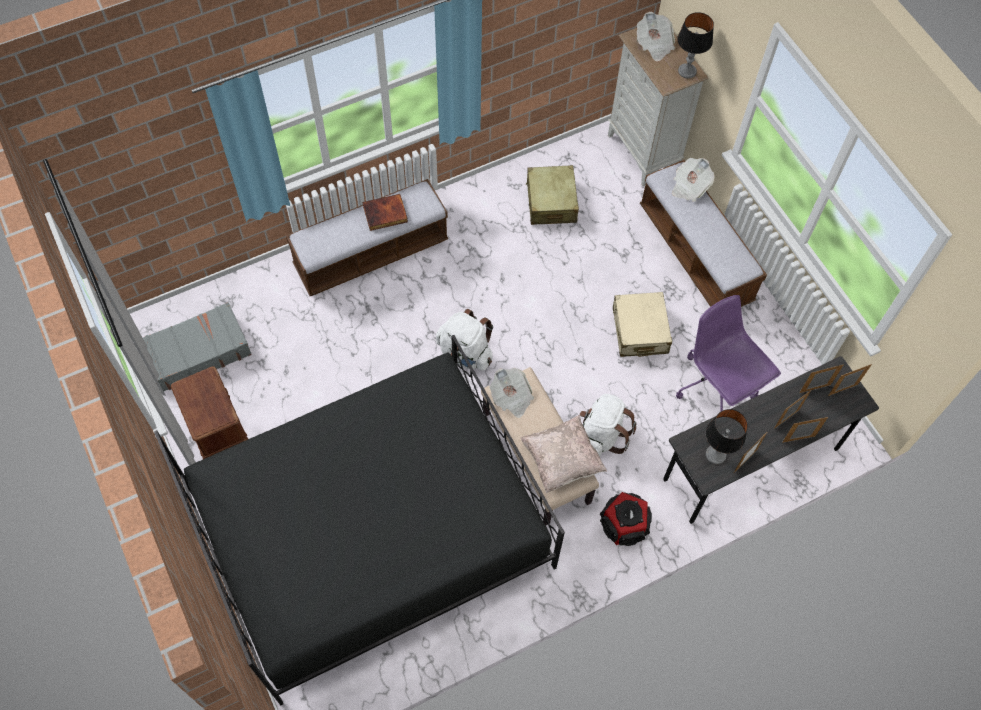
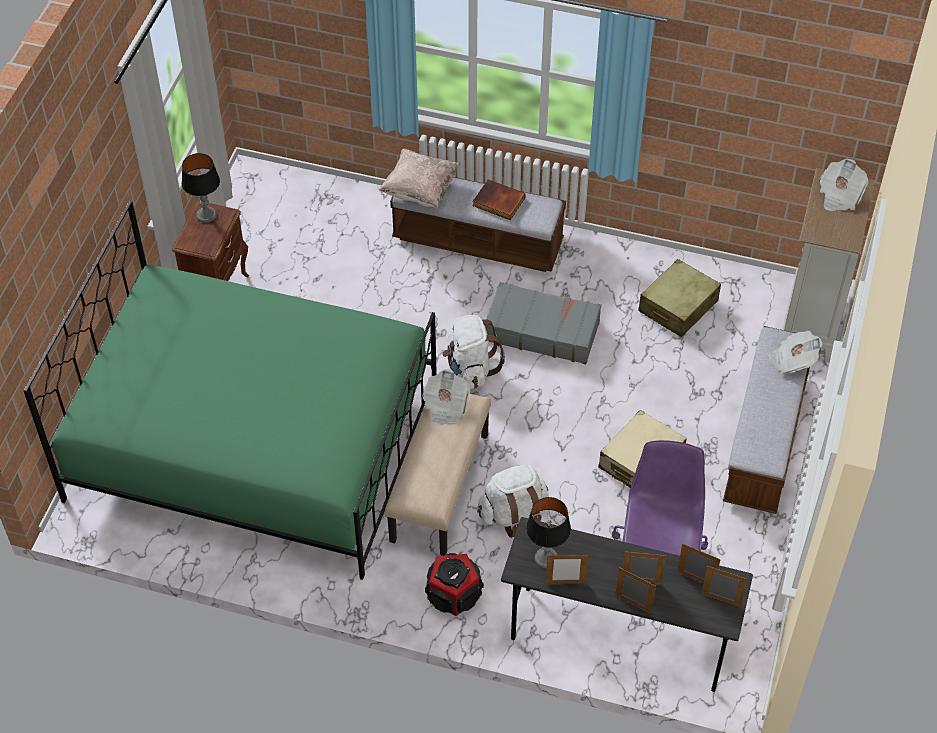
camera: 45 degrees right, 10 degrees down
grey suitcase [143,302,252,391] -> grey suitcase moved to [485,282,601,364]
black bed [154,335,565,705] -> green bed [23,200,437,580]
beige pillow [521,415,607,493] -> beige pillow moved to [379,149,461,209]
table lamp [677,12,714,79] -> table lamp moved to [182,153,220,223]

